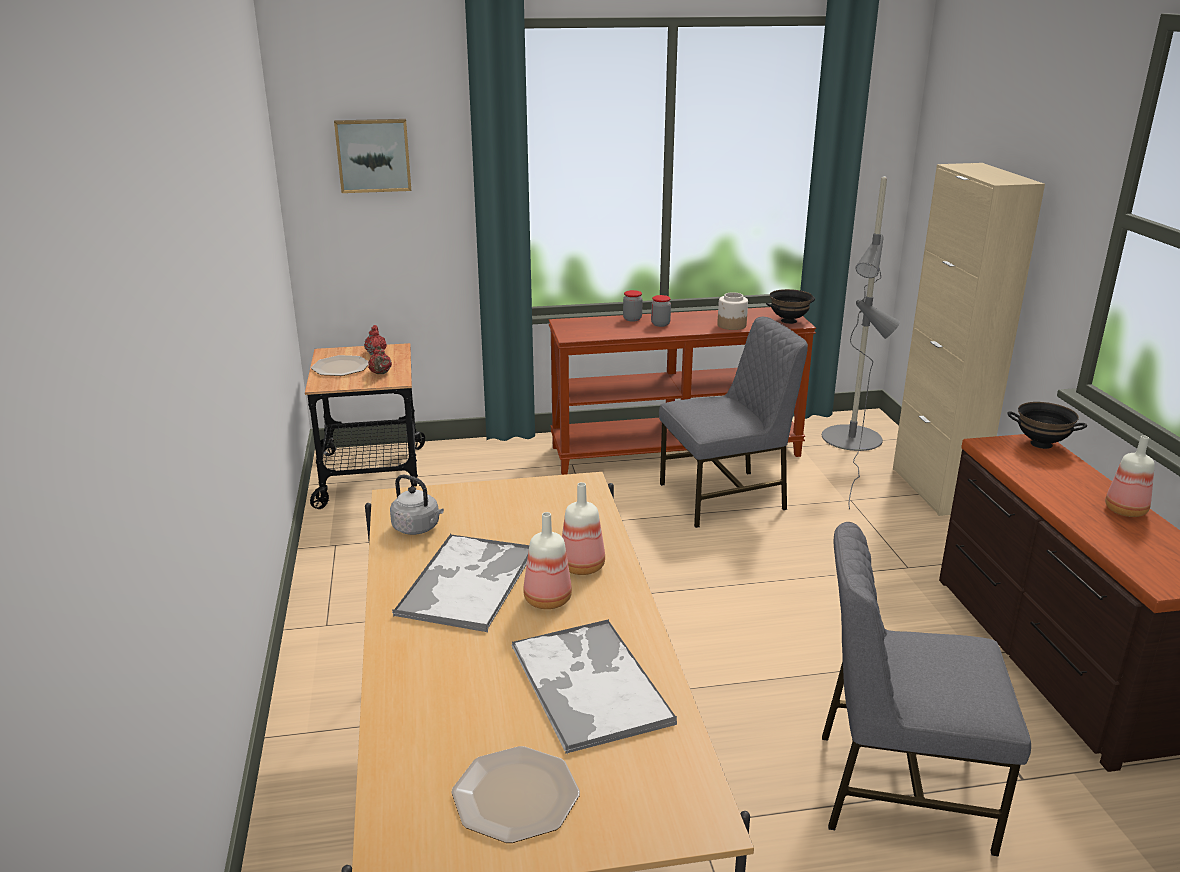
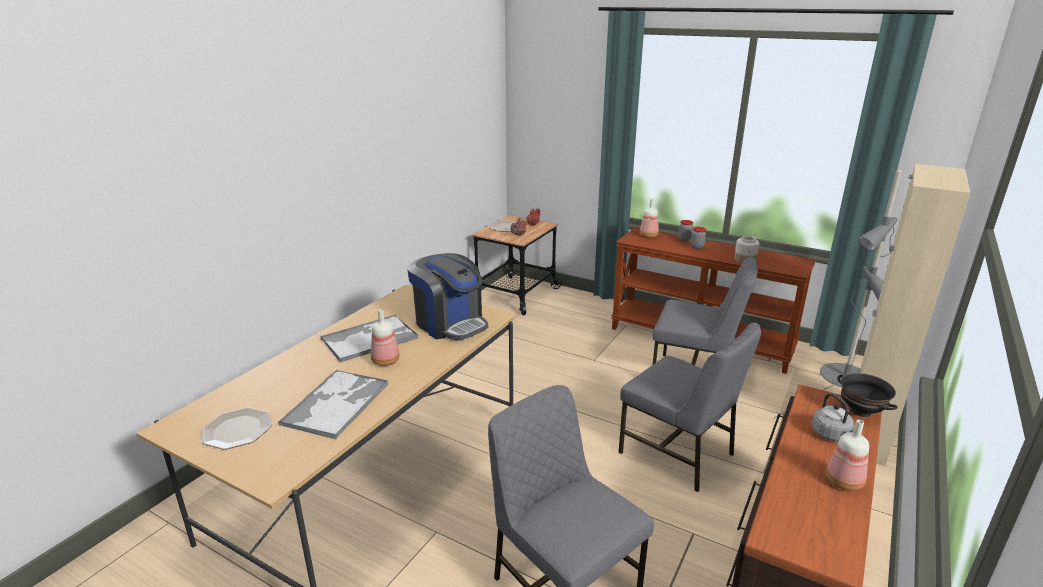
camera: 40 degrees right, 0 degrees up
picture [334,119,411,193] -> none
grey kettle [390,475,444,535] -> grey kettle moved to [812,393,854,441]
bottle [562,482,605,575] -> bottle moved to [640,199,659,238]
black bowl [766,289,815,324] -> none
none -> coffee machine [407,253,488,341]
none -> grey chair [618,322,761,492]

